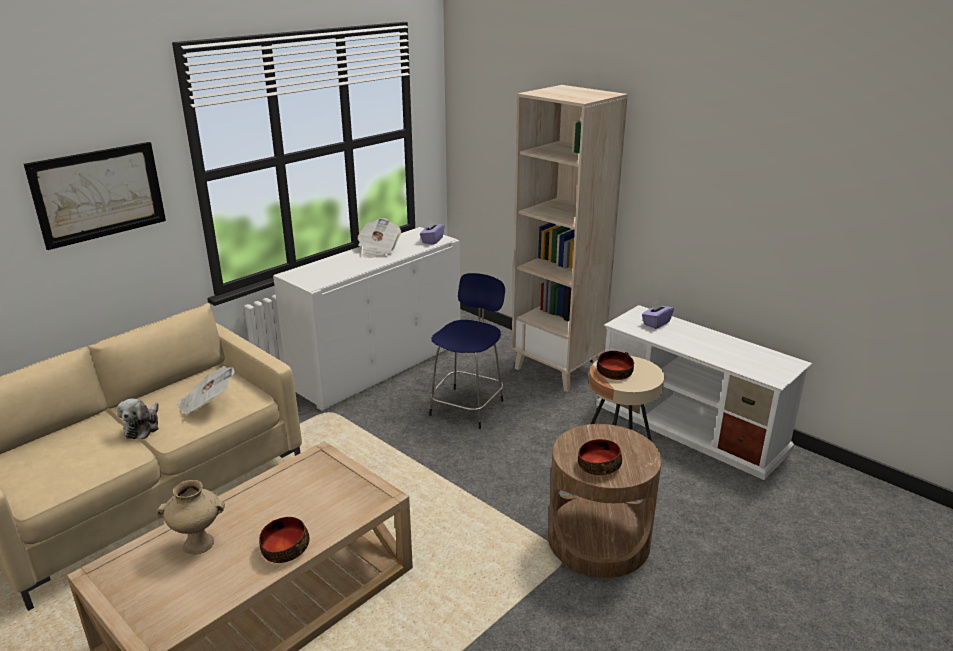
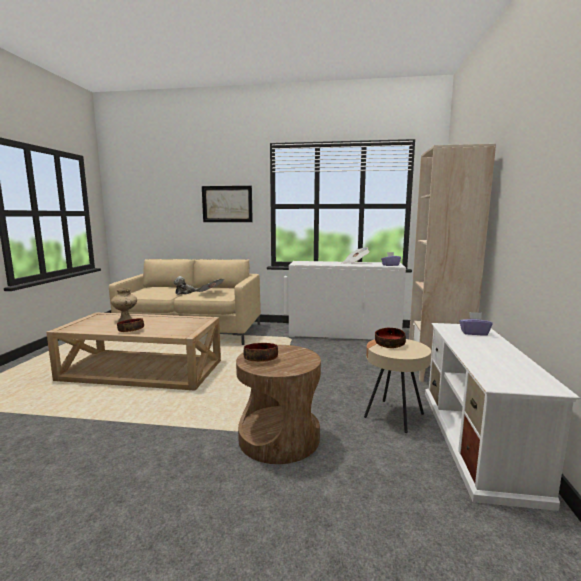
camera: 55 degrees right, 15 degrees down
blue stool [429,273,505,429] -> none

